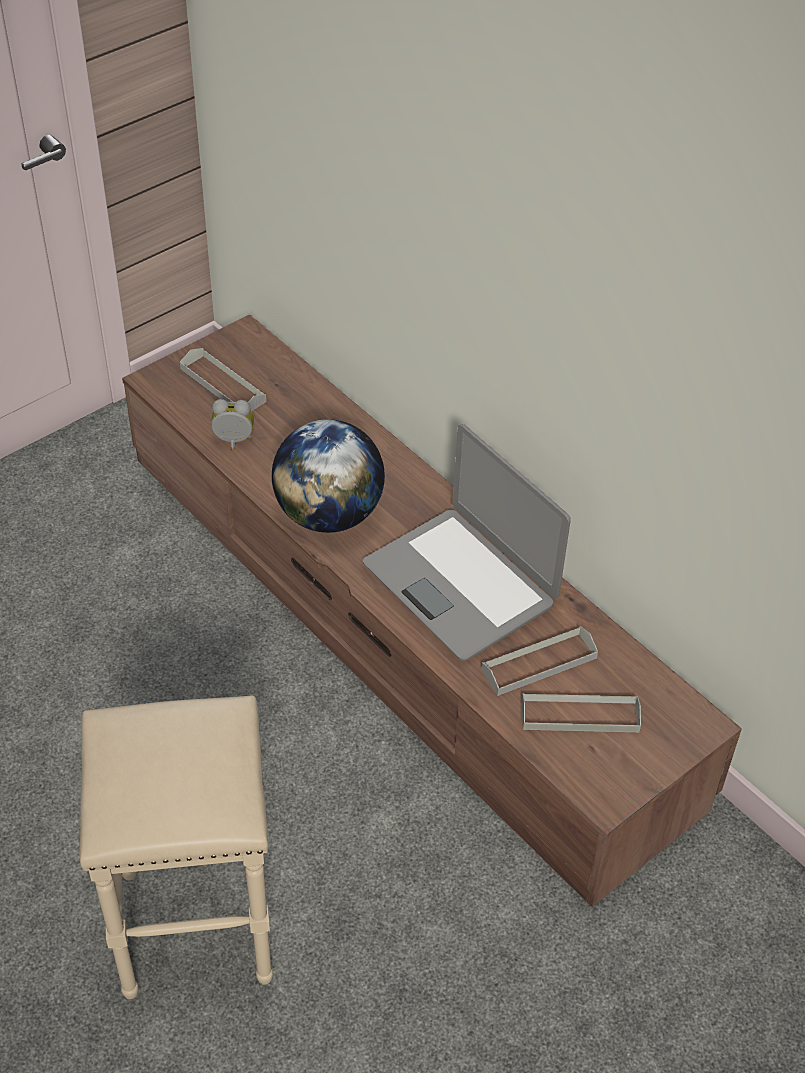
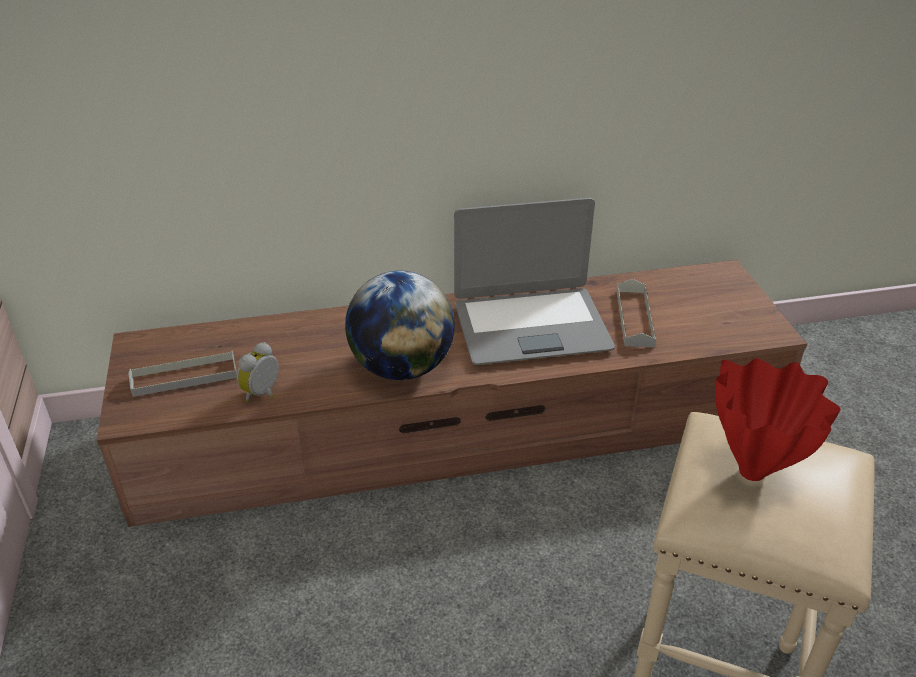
camera: 60 degrees left, 10 degrees down
grey tray [522,693,641,732] -> none
none -> red vase [715,359,841,481]

